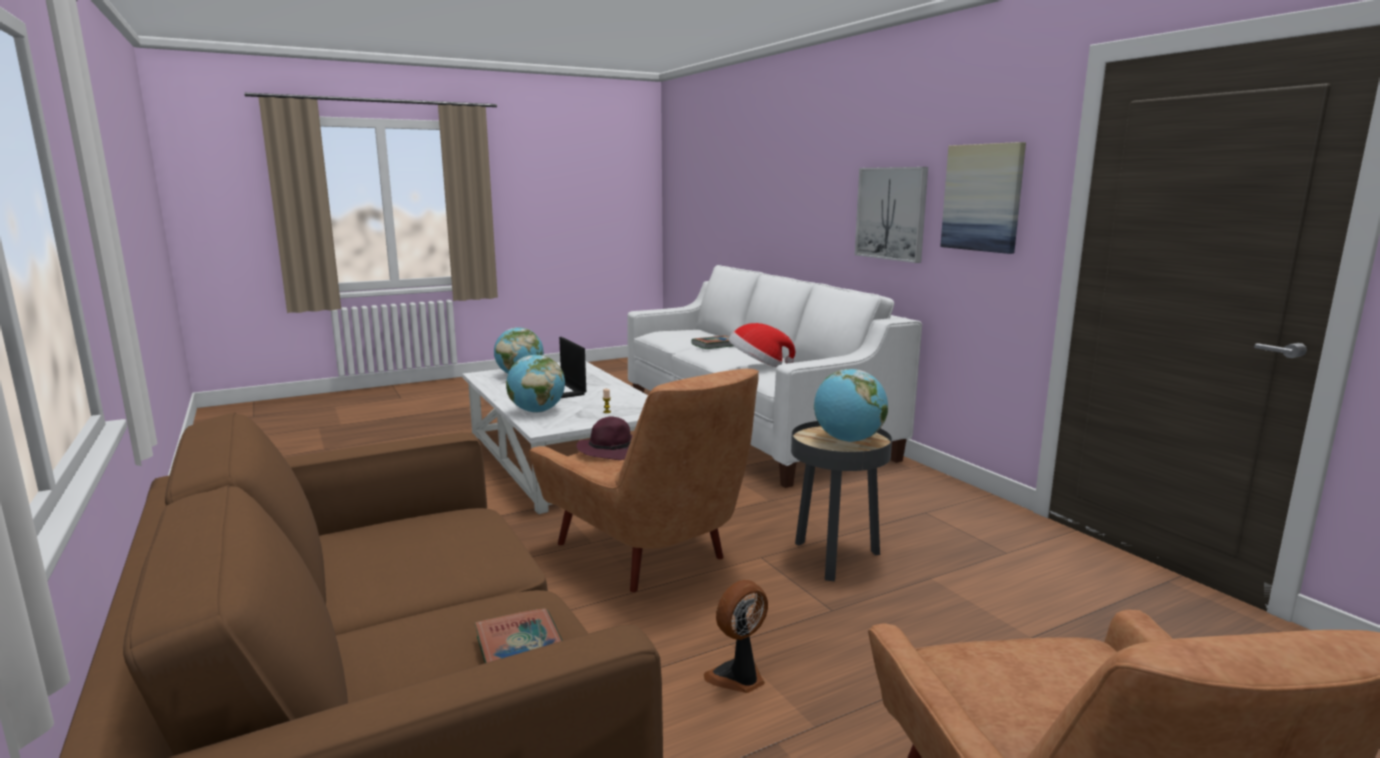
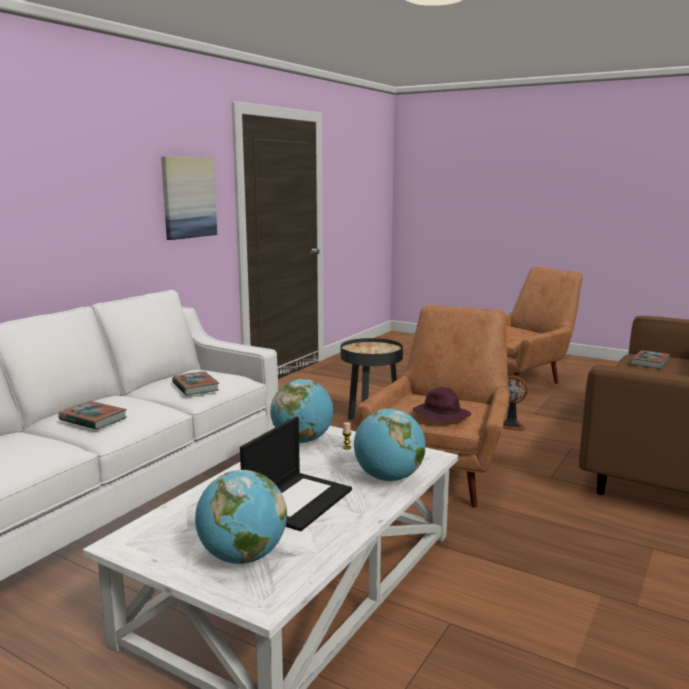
camera: 120 degrees left, 0 degrees up
hat [729,323,795,368] -> book [172,371,219,396]
globe [814,369,888,442] -> globe moved to [270,379,333,443]
picture [855,167,928,263] -> none

